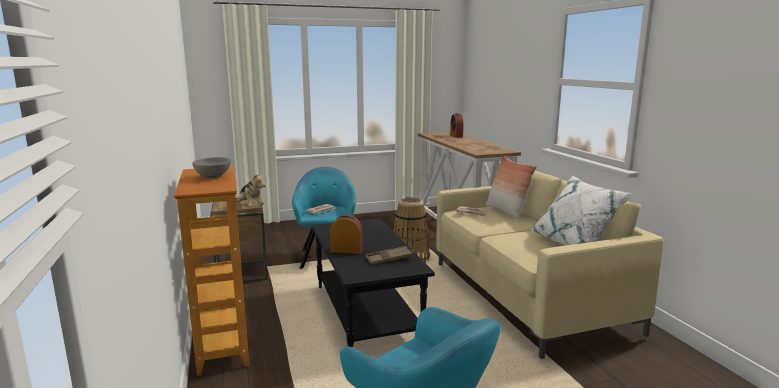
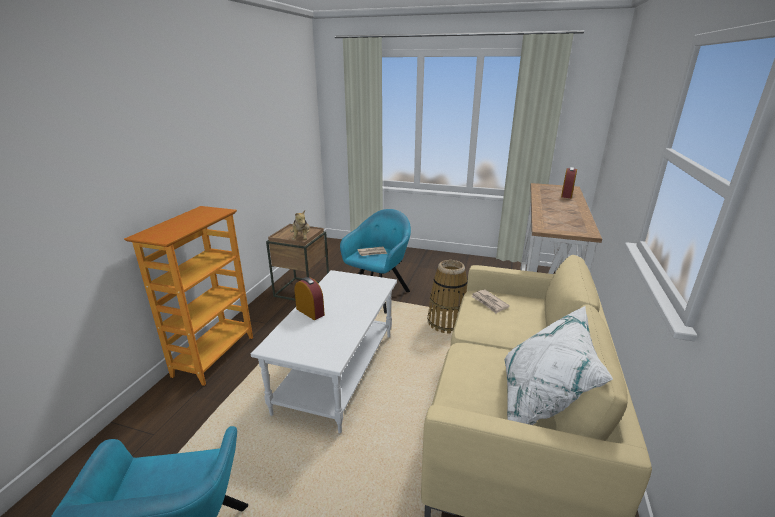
camera: 35 degrees right, 10 degrees up
grey bowl [192,157,231,178] -> none
black coffee table [312,218,435,347] -> white coffee table [251,270,397,433]
brown tray [366,246,413,265] -> none
pillow [486,156,537,219] -> none

